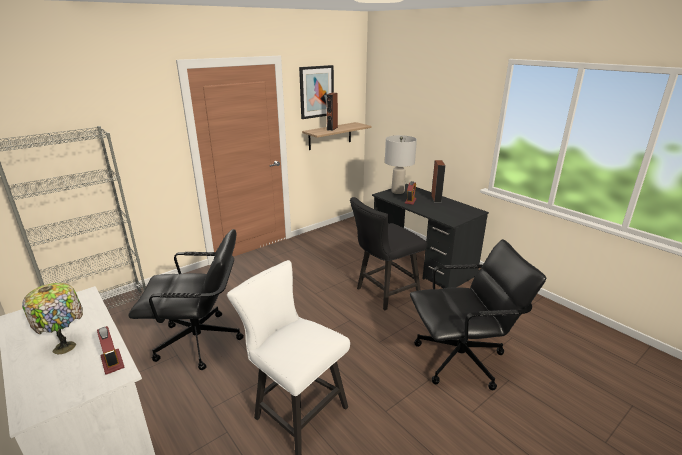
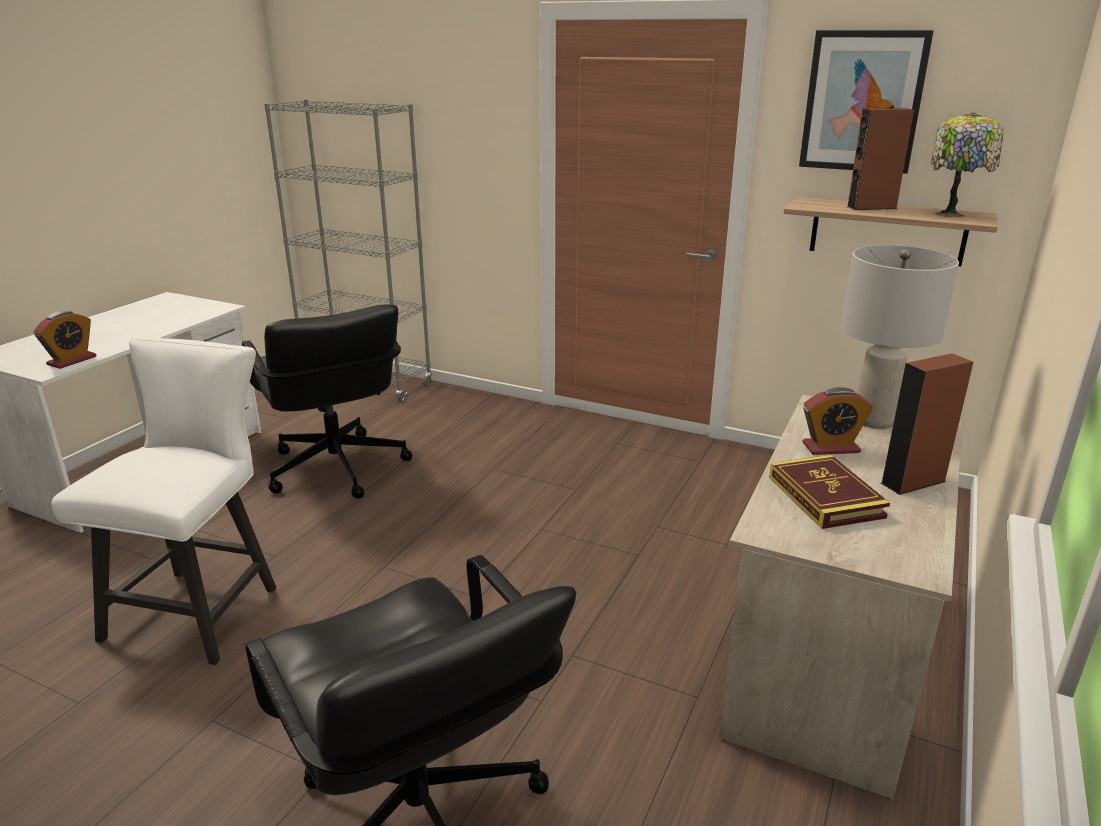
camera: 65 degrees right, 0 degrees up
table lamp [22,283,83,355] -> table lamp moved to [931,112,1004,217]
black chair [350,197,427,310] -> none
black desk [372,184,489,288] -> beige desk [719,395,962,799]
none -> book [769,455,890,529]

